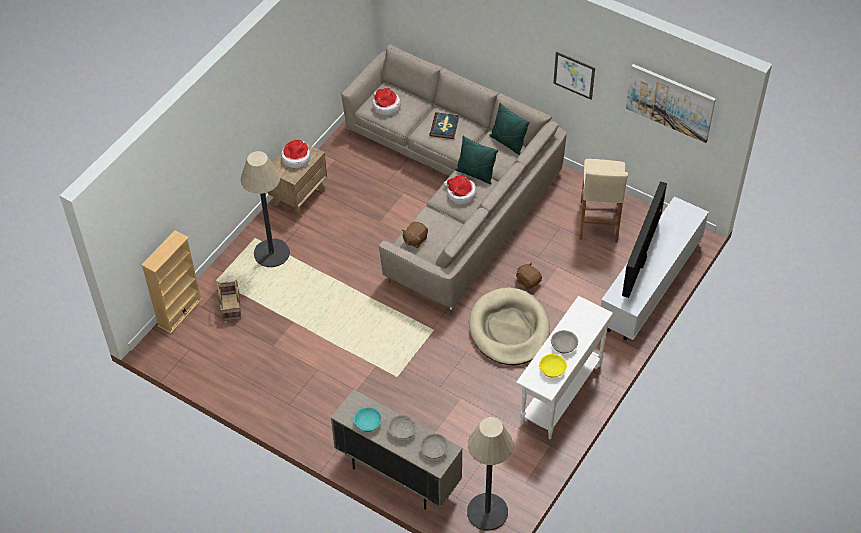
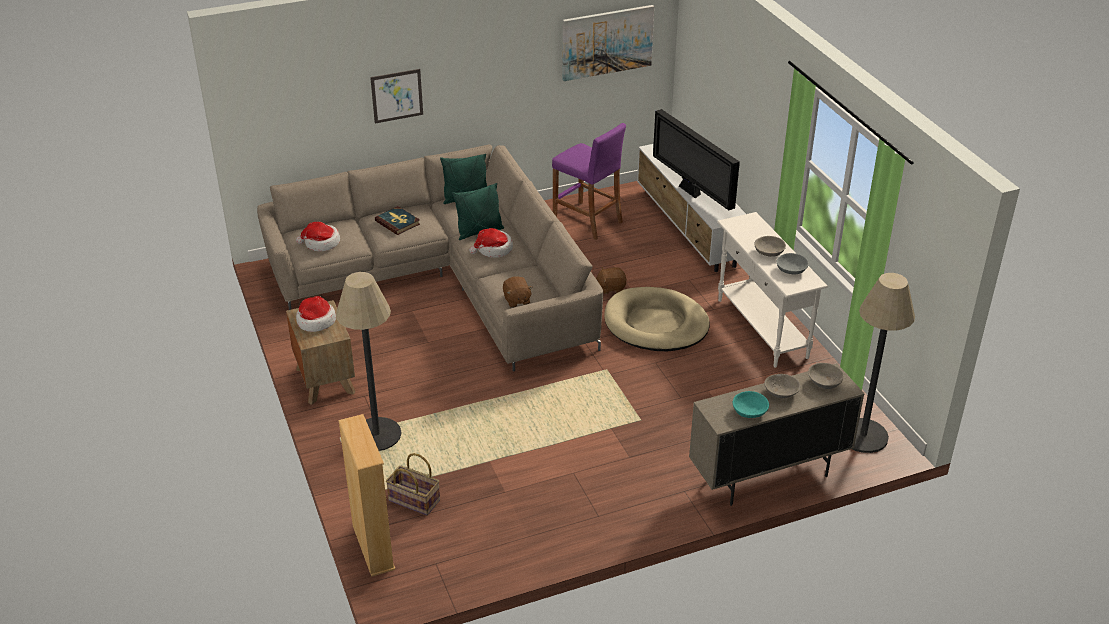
camera: 55 degrees left, 15 degrees down
yellow bowl [539,354,567,378] -> grey bowl [777,253,809,275]
picture [553,51,595,100] -> picture moved to [370,69,423,123]
beige stool [579,159,628,243] -> purple stool [552,123,626,240]

